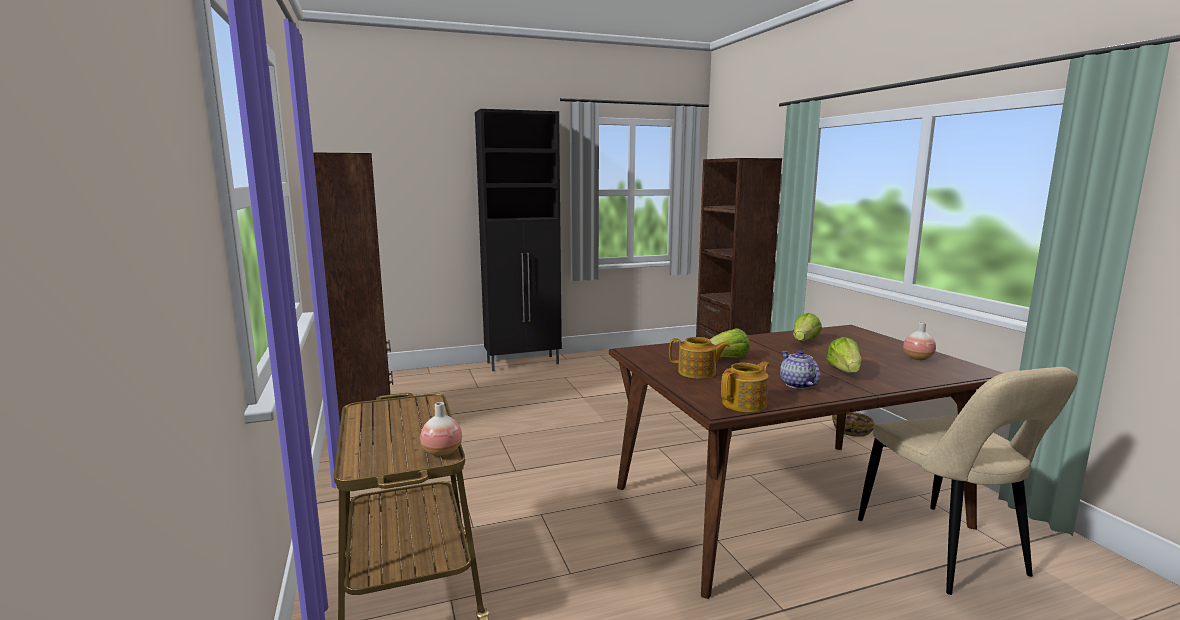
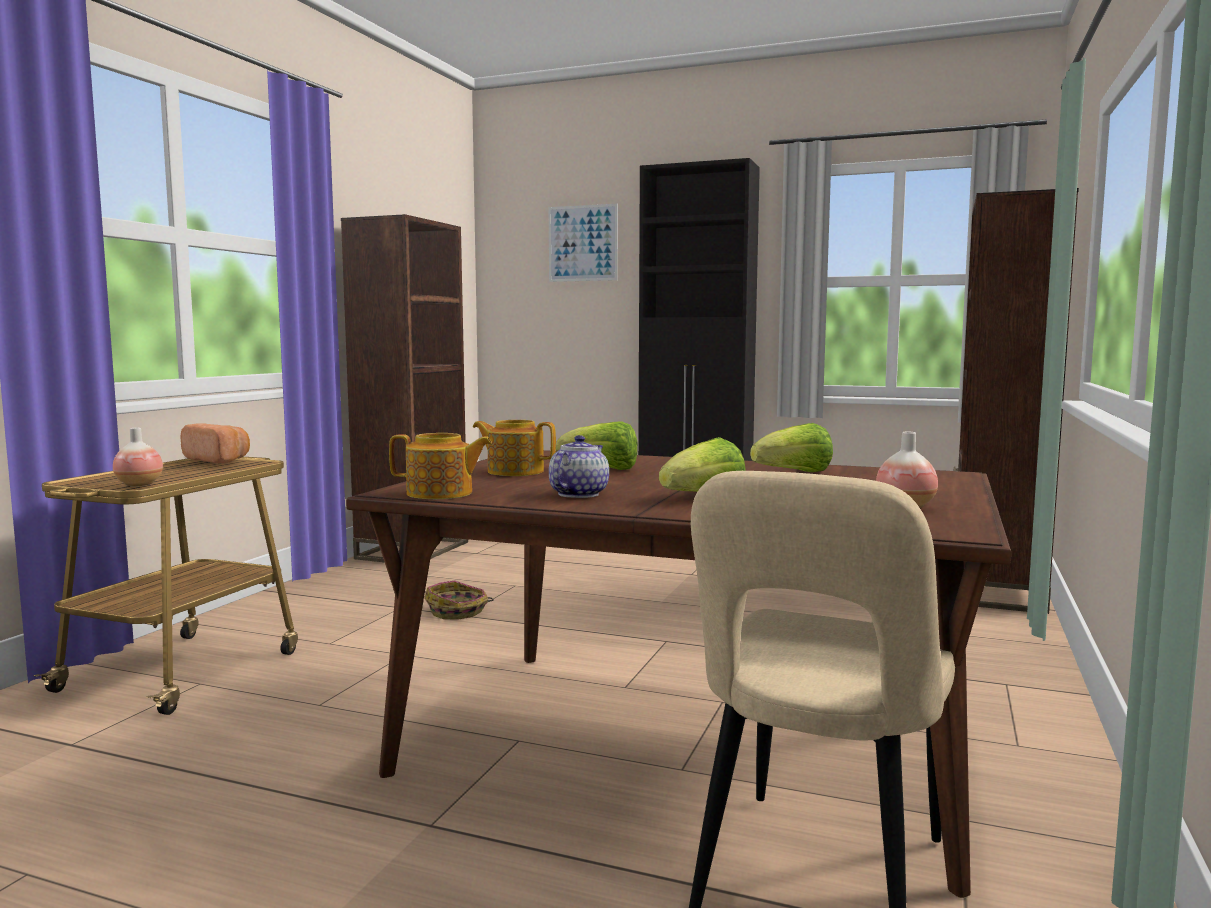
camera: 40 degrees right, 5 degrees down
teapot [669,337,730,379] -> teapot turned 150 degrees clockwise [473,420,556,476]
basket [832,412,875,437] -> basket moved to [424,581,494,620]
none -> bread [180,423,250,463]
none -> picture [549,204,618,282]

